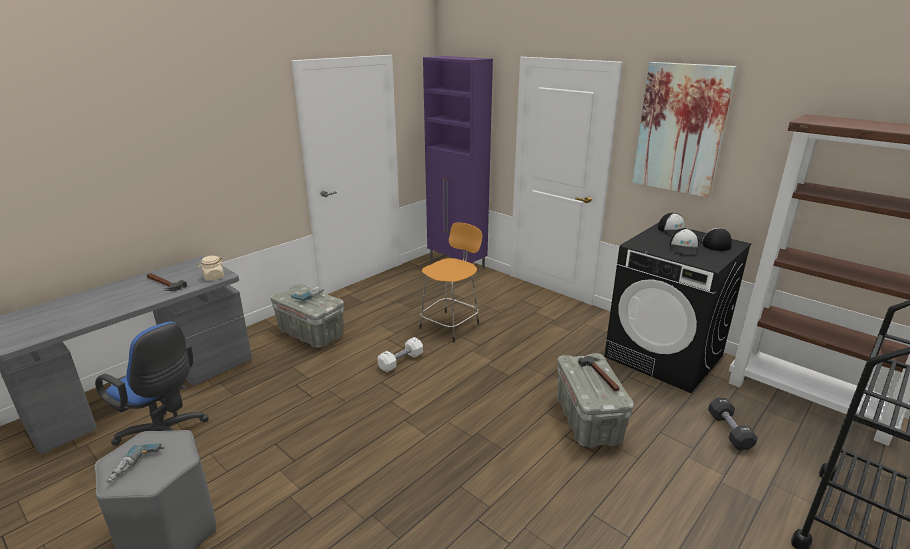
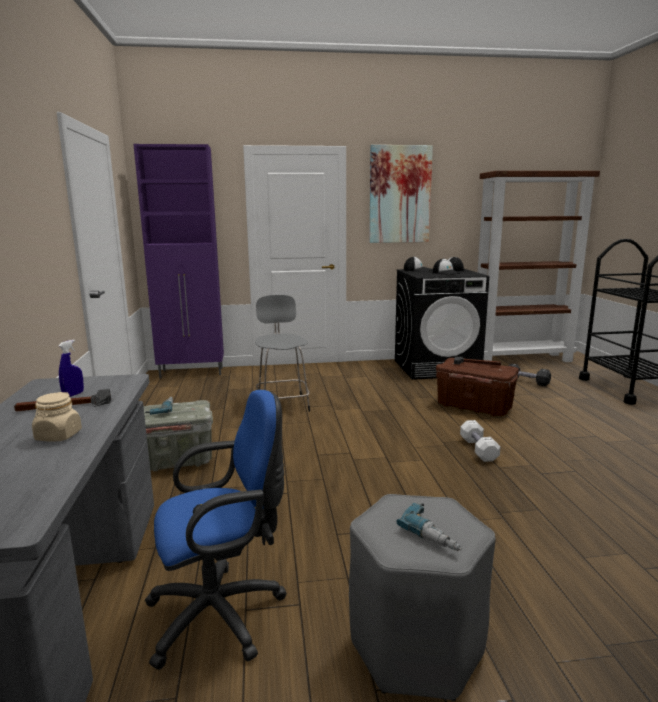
camera: 50 degrees left, 10 degrees down
beige jar [198,256,225,281] -> beige jar moved to [32,392,82,442]
white dumbbell [378,337,423,372] -> white dumbbell moved to [460,420,501,462]
orange stool [419,223,482,342] -> grey stool [255,295,310,412]
grey storage box [557,353,634,448] -> brown storage box [436,358,519,416]
none -> blue spray bottle [59,340,84,397]

